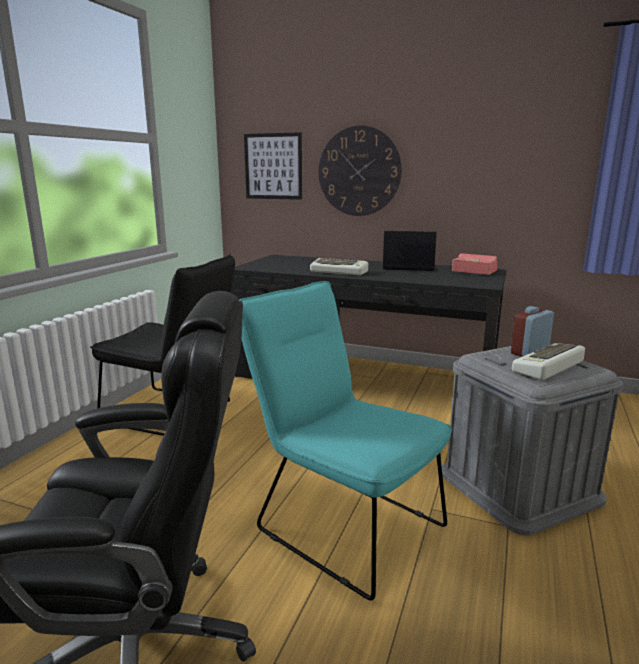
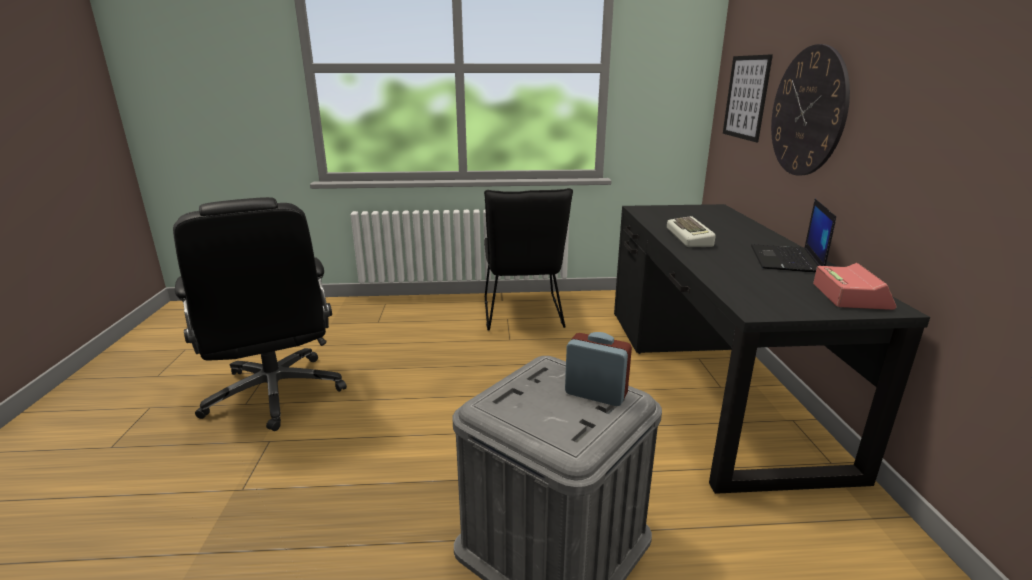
camera: 65 degrees right, 5 degrees up
turquoise chair [239,281,452,601] -> none
laptop [383,231,437,271] -> laptop turned 150 degrees counterclockwise [751,199,836,273]
keyboard [512,343,585,380] -> none

